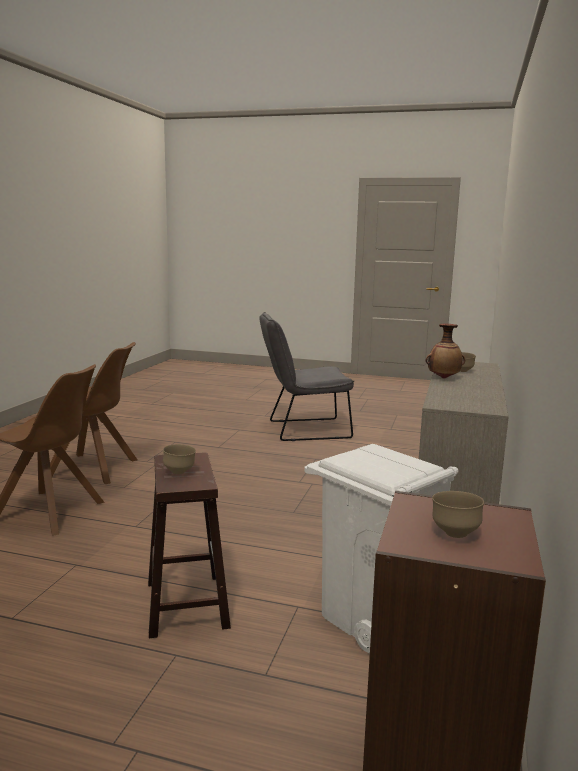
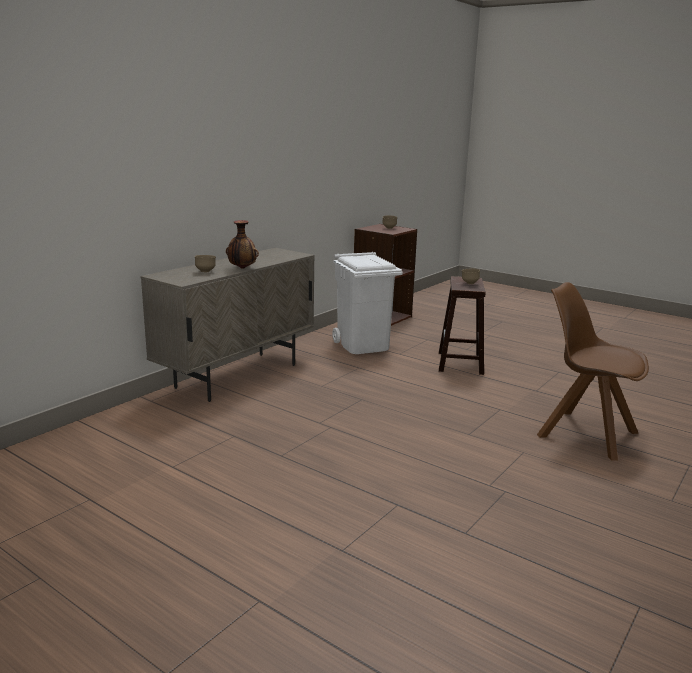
camera: 160 degrees left, 5 degrees up
brown chair [50,342,137,484] -> none
grey chair [259,312,354,441] -> none

